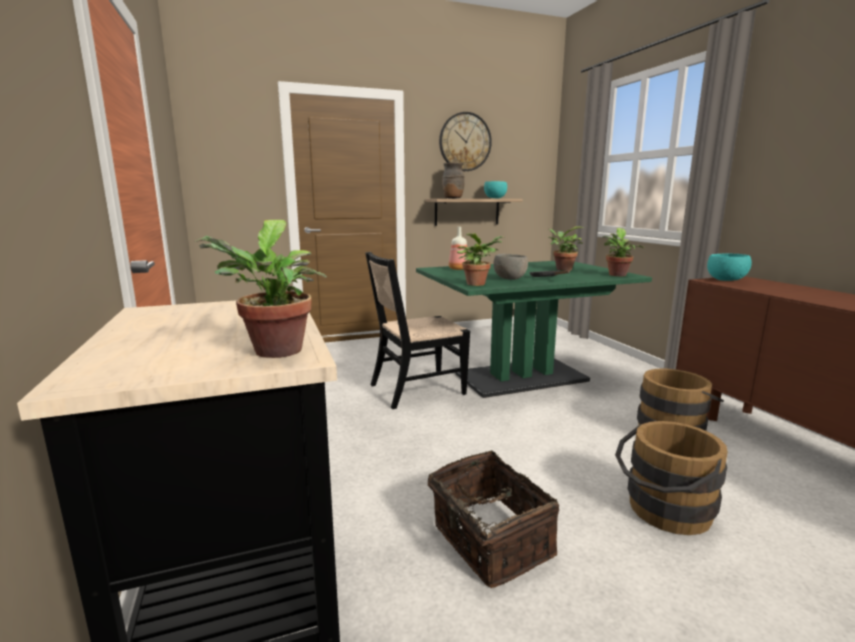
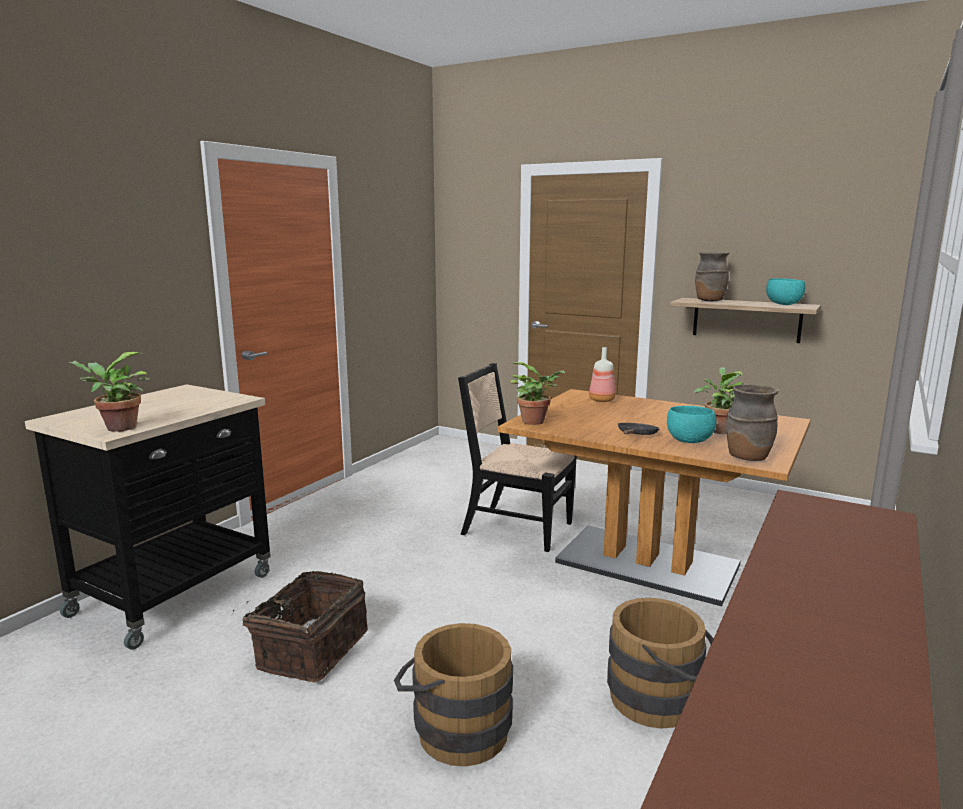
camera: 50 degrees right, 0 degrees up
green dining table [416,261,652,398] -> brown dining table [498,389,811,606]
wall clock [439,112,492,171] -> none
grey bowl [493,254,528,280] -> none
potted plant [602,228,645,276] -> brown vase [726,384,778,461]
turquoise bowl [707,254,752,281] -> turquoise bowl moved to [667,406,717,443]

